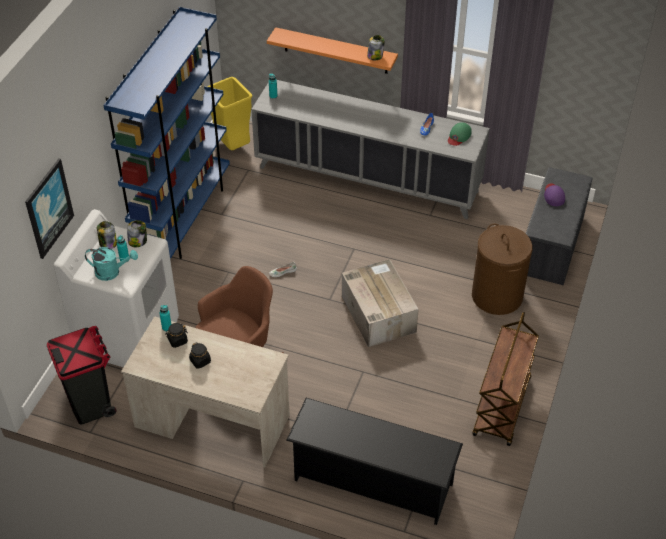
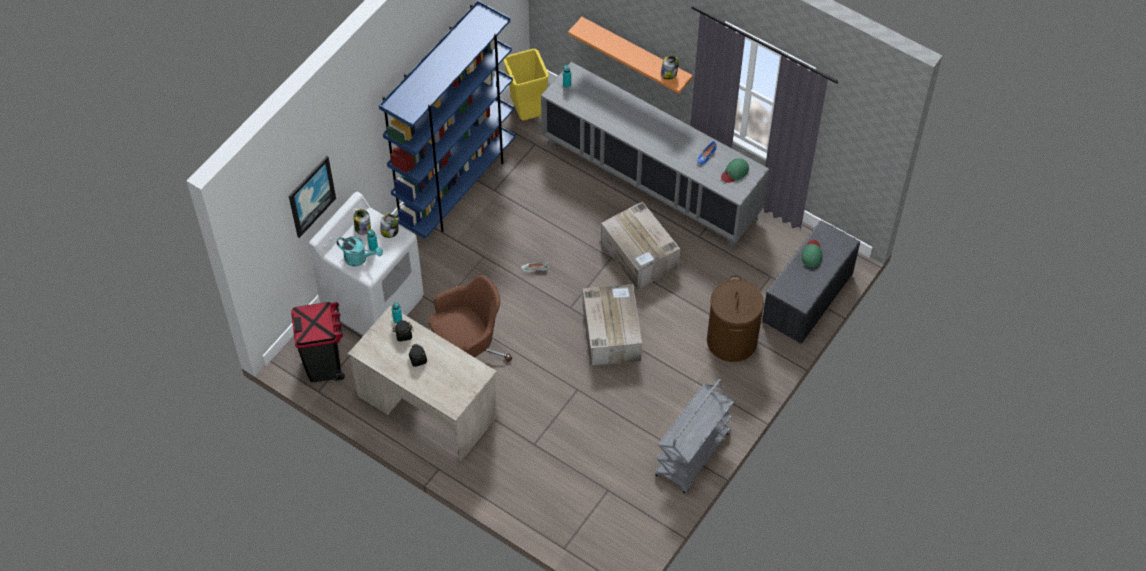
camera: 15 degrees right, 10 degrees up
black shoe rack [286,398,463,525] -> none
brown cart [472,312,539,446] -> grey cart [655,379,734,494]
purple cap [544,183,565,206] -> green cap [802,240,822,267]
none -> cardboard box [601,201,680,290]

